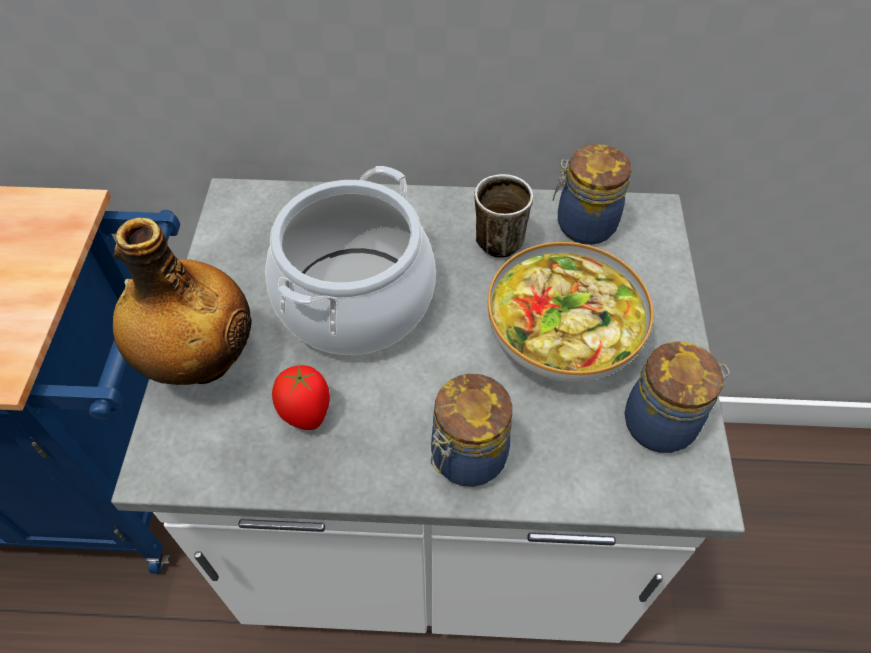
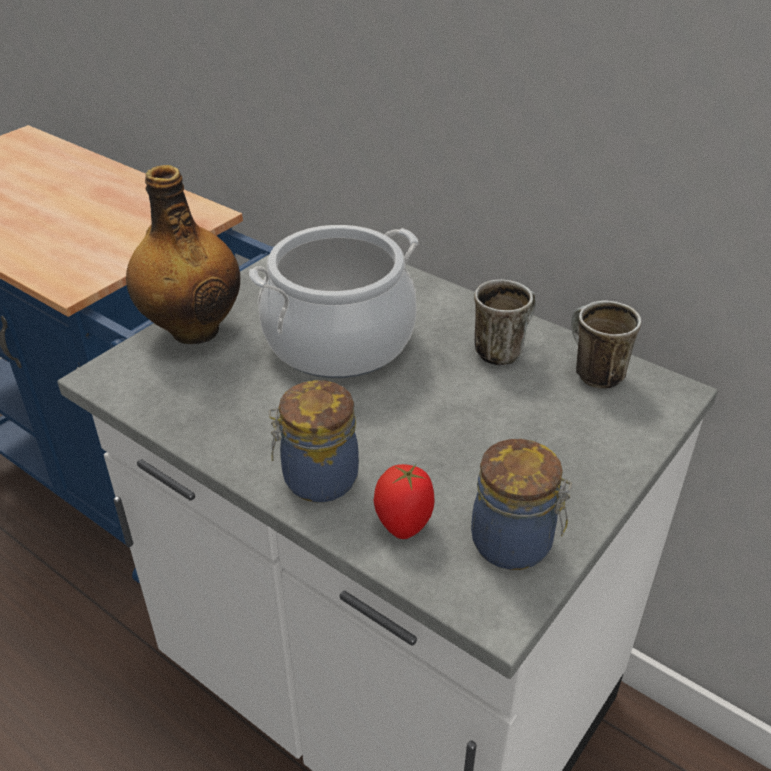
camera: 35 degrees right, 15 degrees down
tomato [272,365,330,430] -> tomato moved to [373,464,435,539]
bowl [488,242,653,382] -> none
jar [552,144,632,245] -> mug [571,300,641,389]

